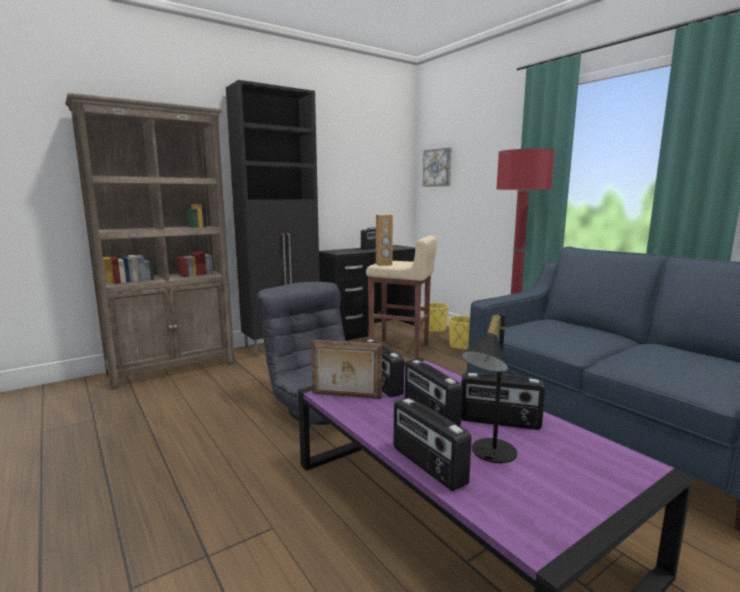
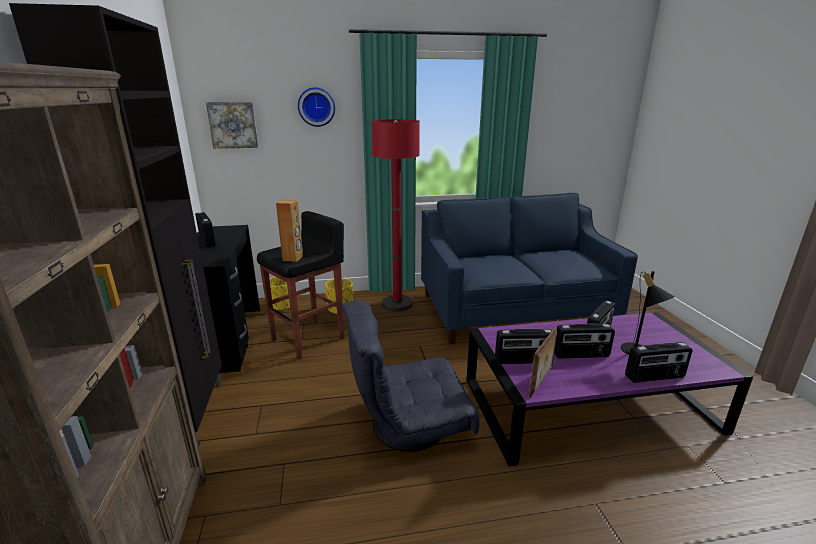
camera: 65 degrees left, 10 degrees up
beige stool [366,236,437,359] -> black stool [257,211,345,360]
none -> wall clock [298,87,335,127]

